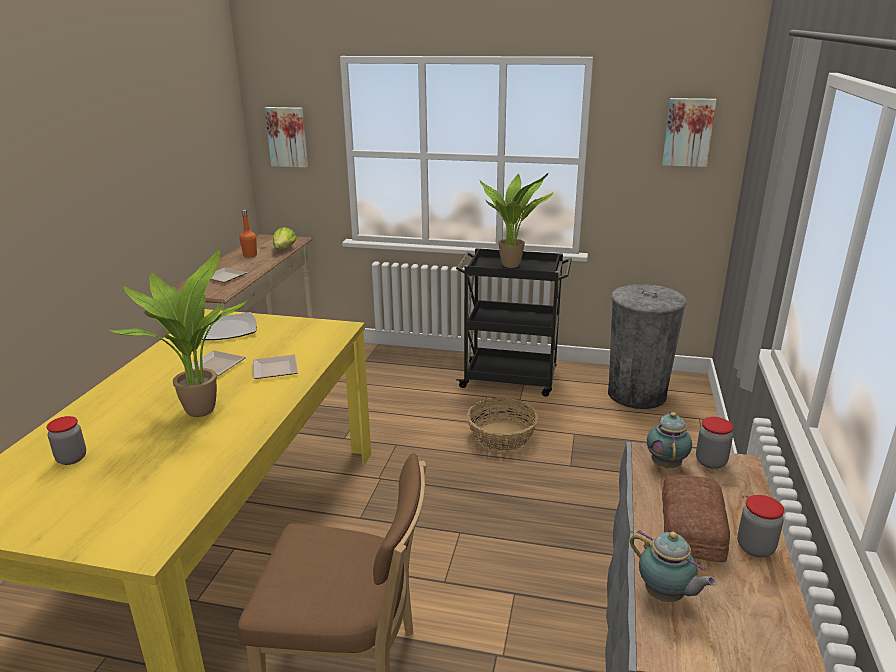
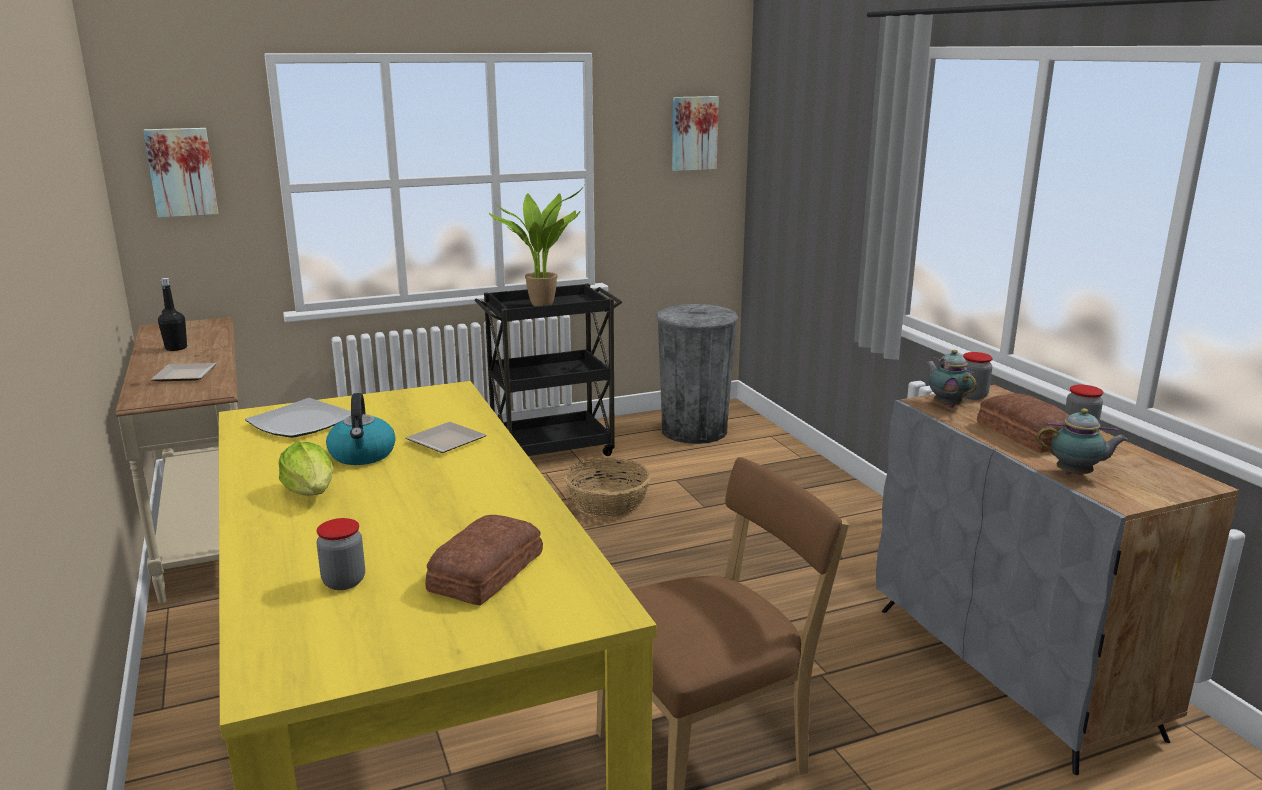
camera: 35 degrees left, 5 degrees down
potted plant [107,249,249,417] -> none
plate [192,351,246,376] -> kettle [326,393,396,465]
orange bottle [239,209,257,258] -> black bottle [158,278,187,351]
lettuce [273,227,297,249] -> lettuce moved to [278,442,334,496]
none -> bread [425,515,543,605]

